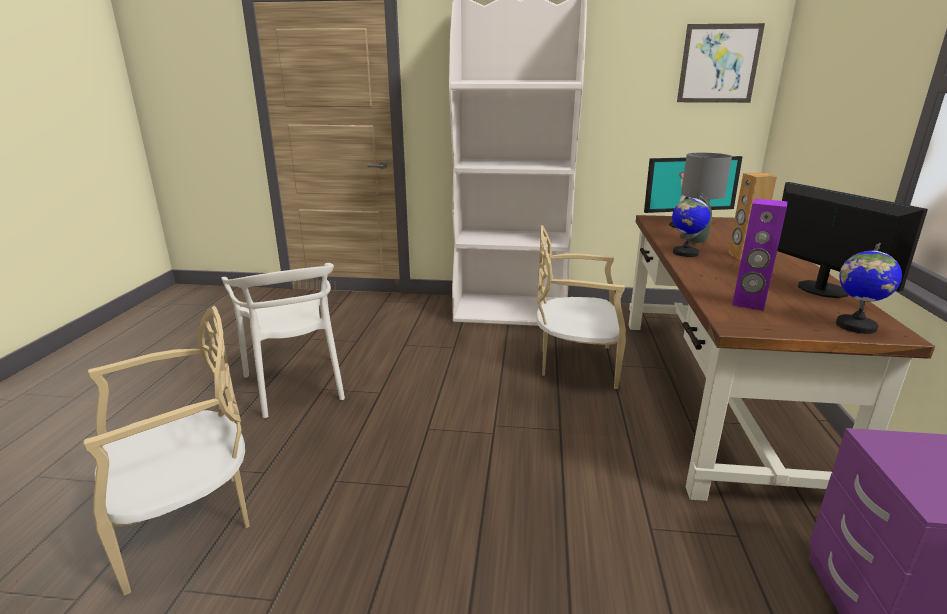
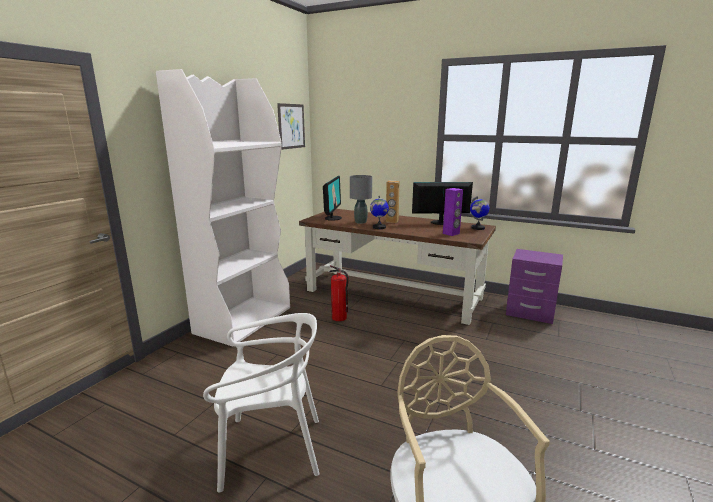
camera: 70 degrees left, 5 degrees down
beige chair [536,225,626,389] -> fire extinguisher [329,265,349,321]

